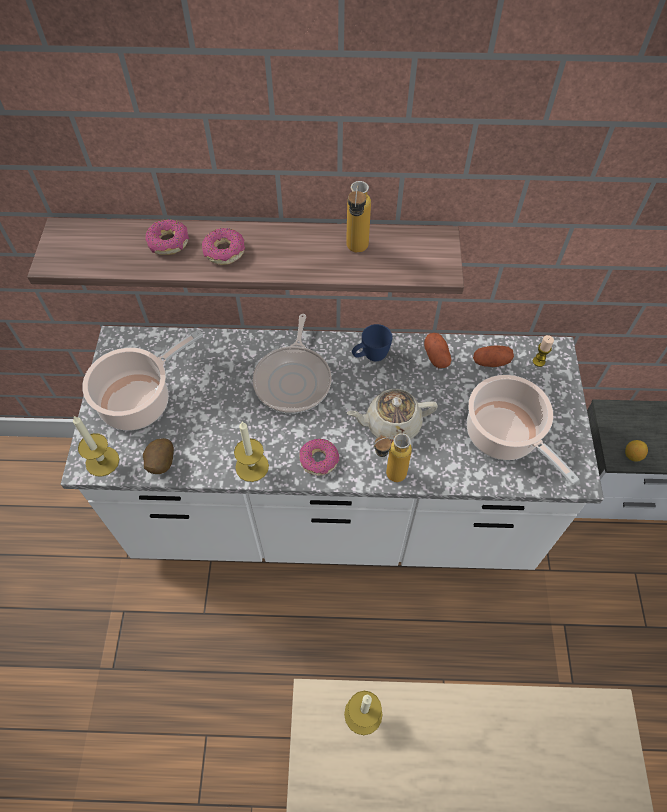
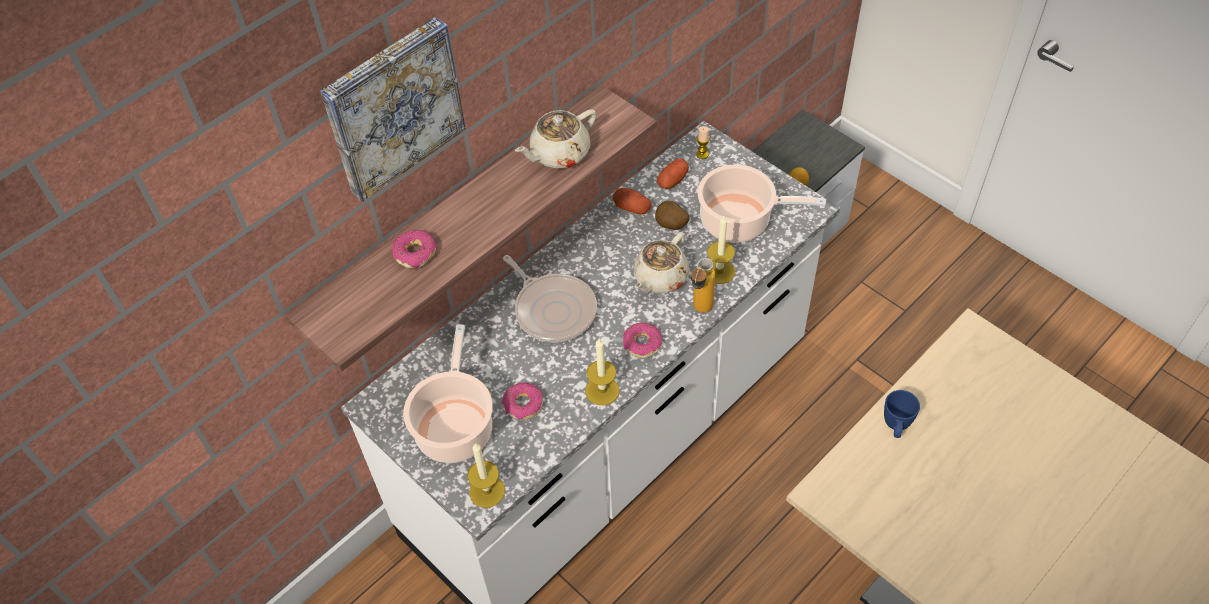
camera: 45 degrees left, 5 degrees down
potato [143,438,174,474] -> potato moved to [655,201,690,230]
donut [202,228,245,265] -> donut moved to [502,382,543,420]
candle [344,691,383,735] -> candle moved to [707,216,735,284]
bottle [346,181,371,253] -> beige teapot [515,109,597,169]
blue mug [352,324,393,361] -> blue mug moved to [884,390,920,438]
none -> picture [320,17,466,202]

